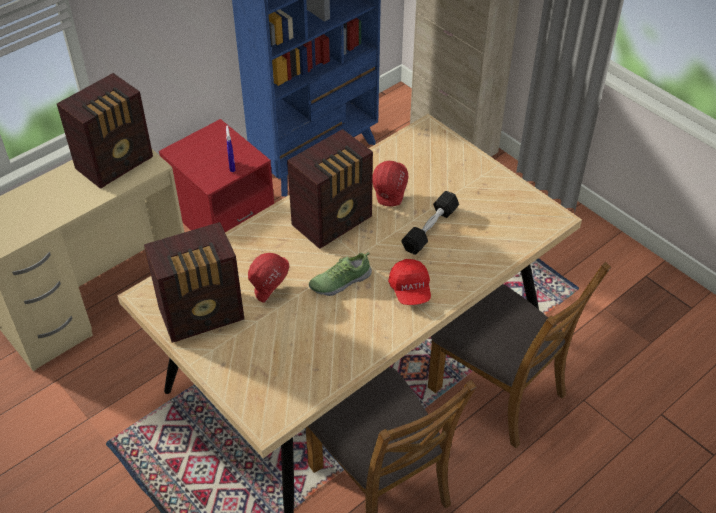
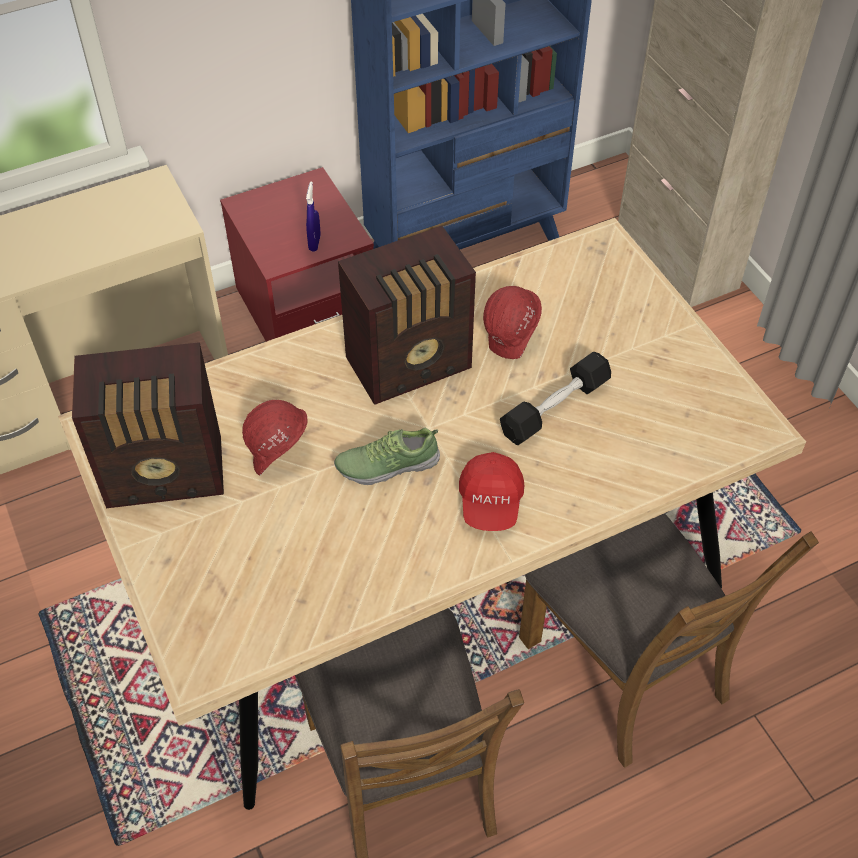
camera: 15 degrees right, 5 degrees up
radio [57,73,153,189] -> none

